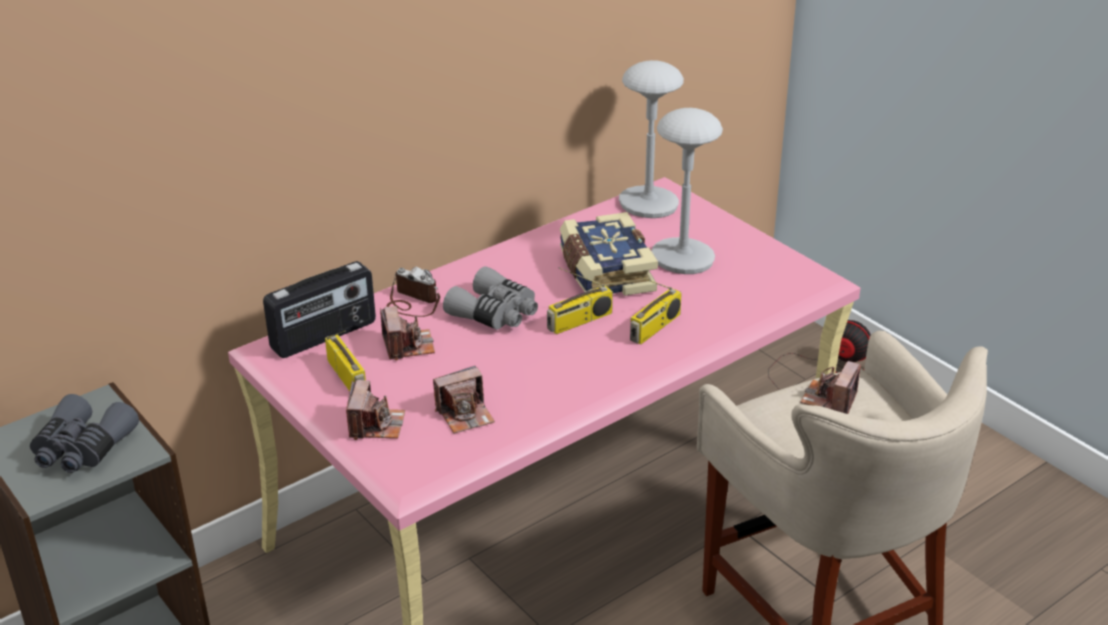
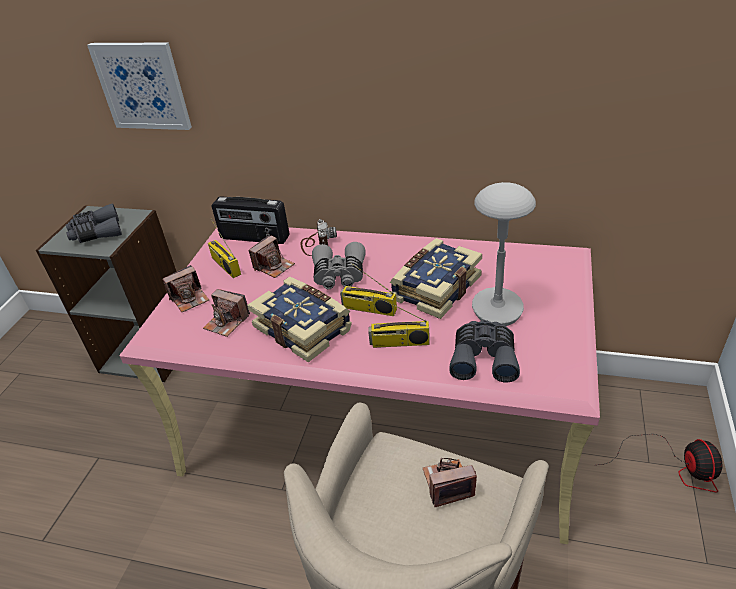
camera: 55 degrees right, 5 degrees up
radio [325,330,366,391] -> radio turned 120 degrees clockwise [208,219,241,278]
grey table lamp [619,60,684,218] -> none
none -> picture [87,43,192,130]
none -> book [247,277,352,362]
none -> grey binoculars [449,320,520,383]

